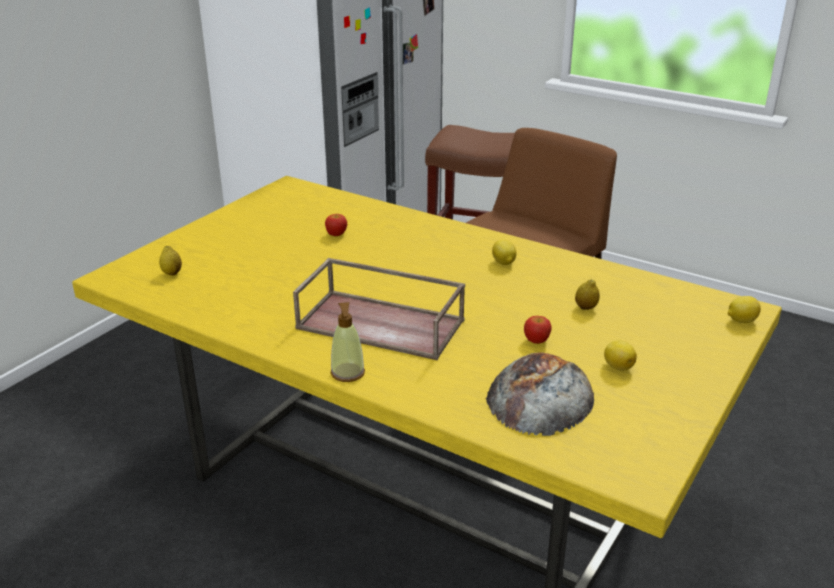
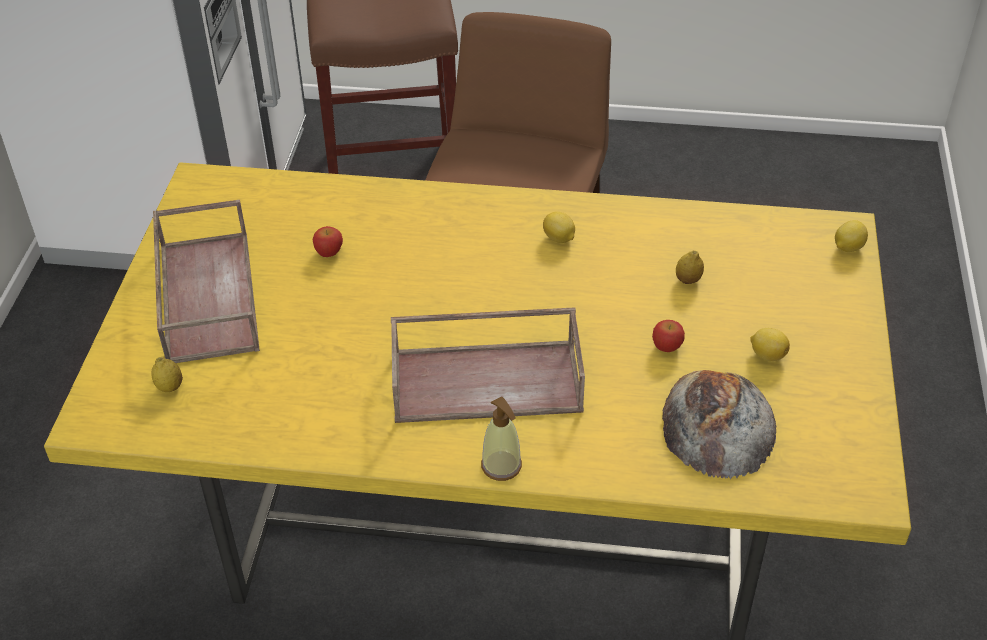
camera: 25 degrees left, 15 degrees up
none -> brown tray [153,200,260,363]

